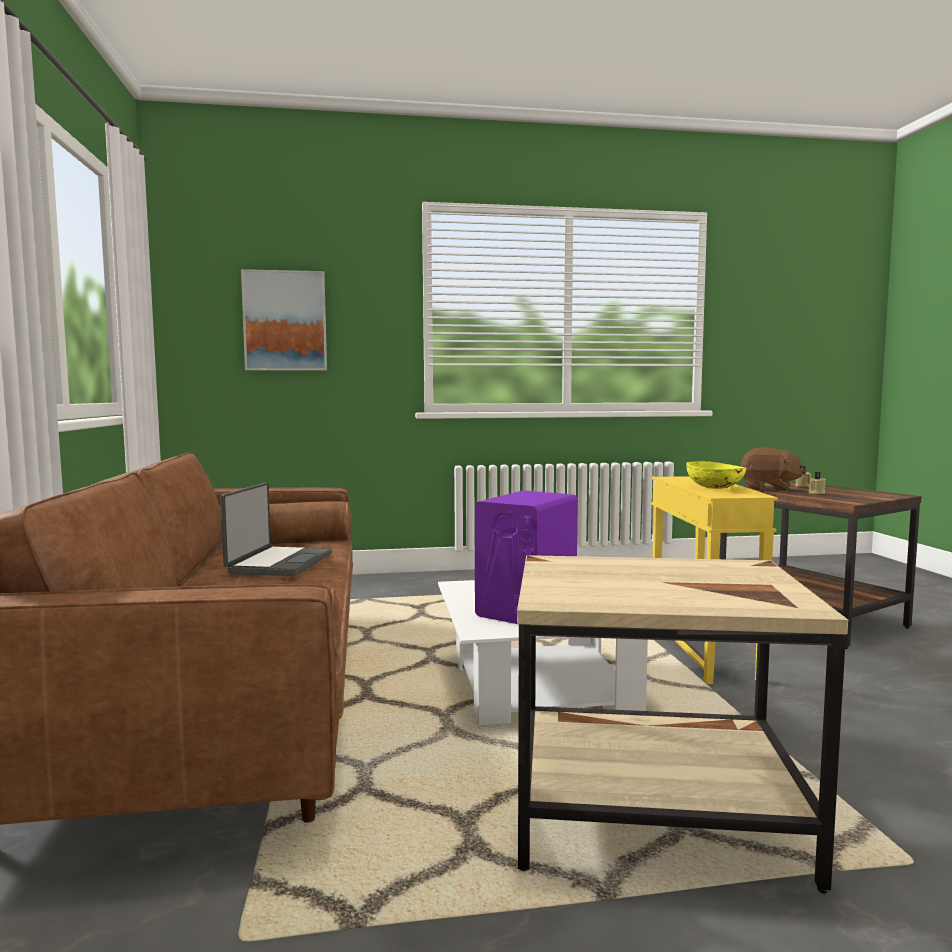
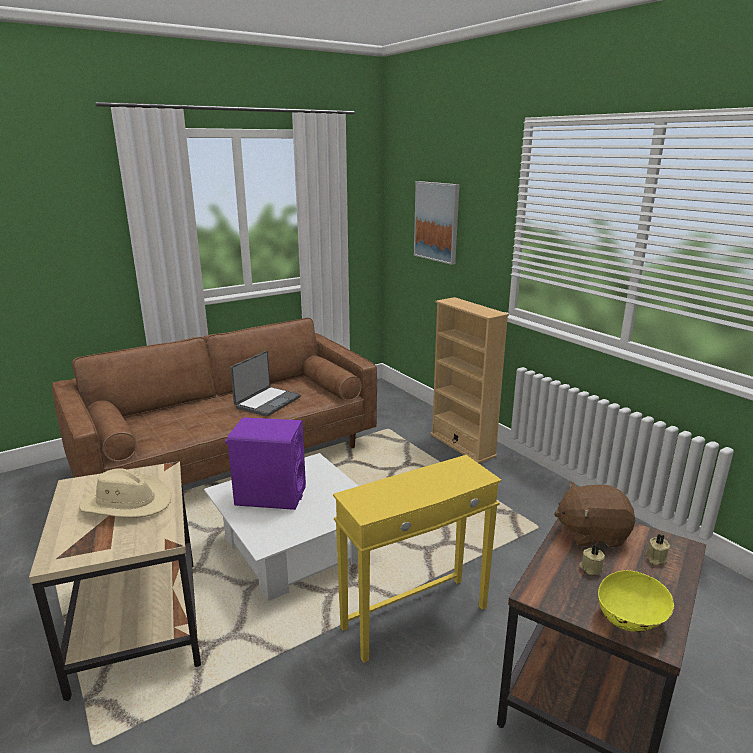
camera: 65 degrees right, 15 degrees up
laptop [220,483,332,576] -> laptop turned 45 degrees counterclockwise [230,351,301,417]
yellow bowl [686,461,747,489] -> yellow bowl moved to [598,570,675,632]
brown plush toy [740,448,806,492] -> brown plush toy turned 90 degrees clockwise [554,481,635,548]
none -> beige hat [79,468,172,518]
none -> beige bookcase [430,297,509,463]

